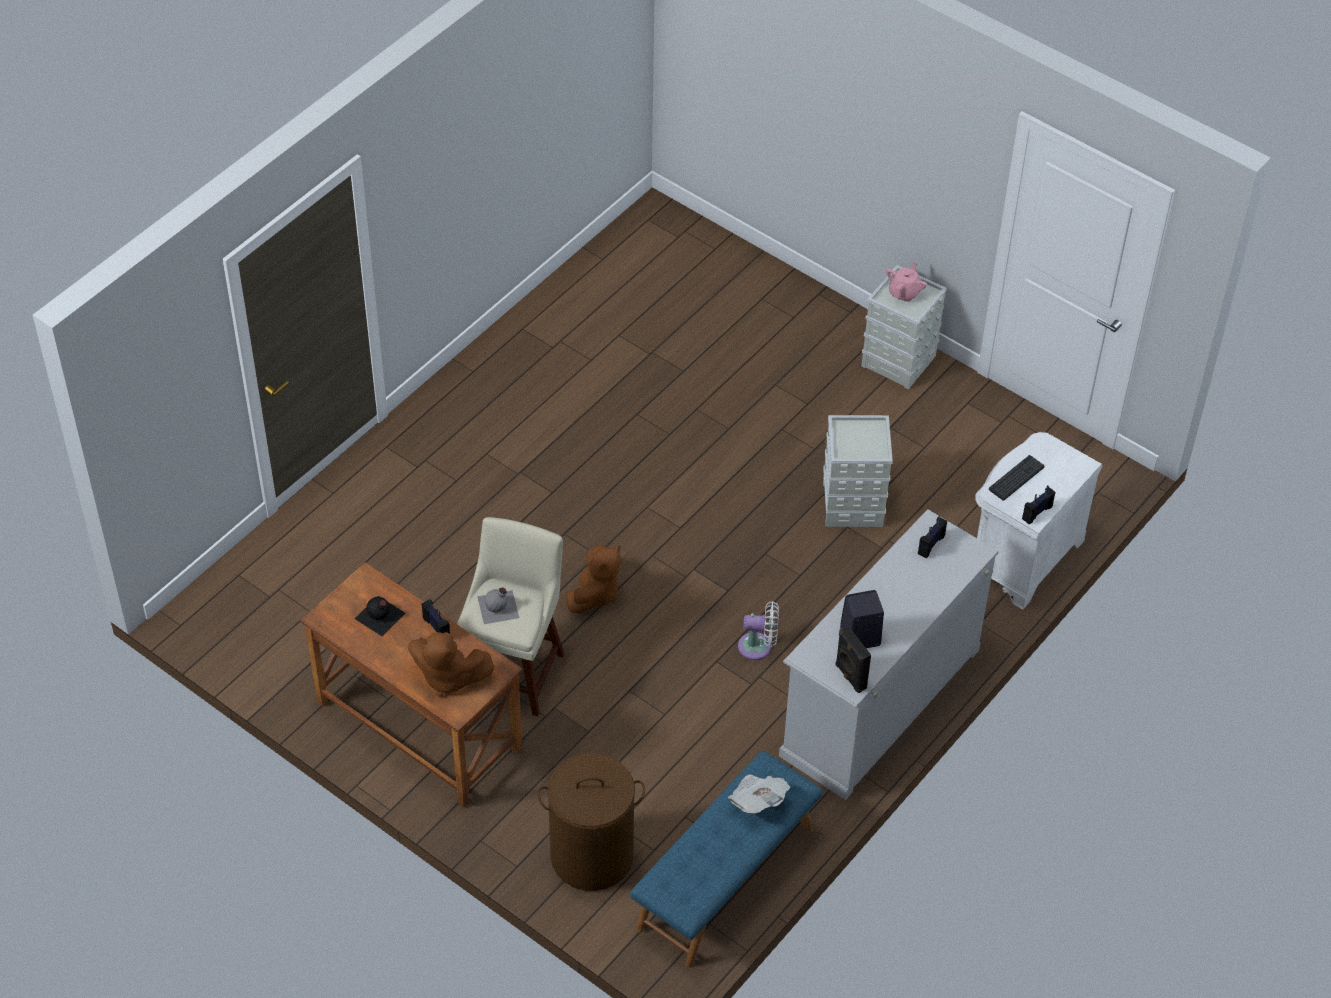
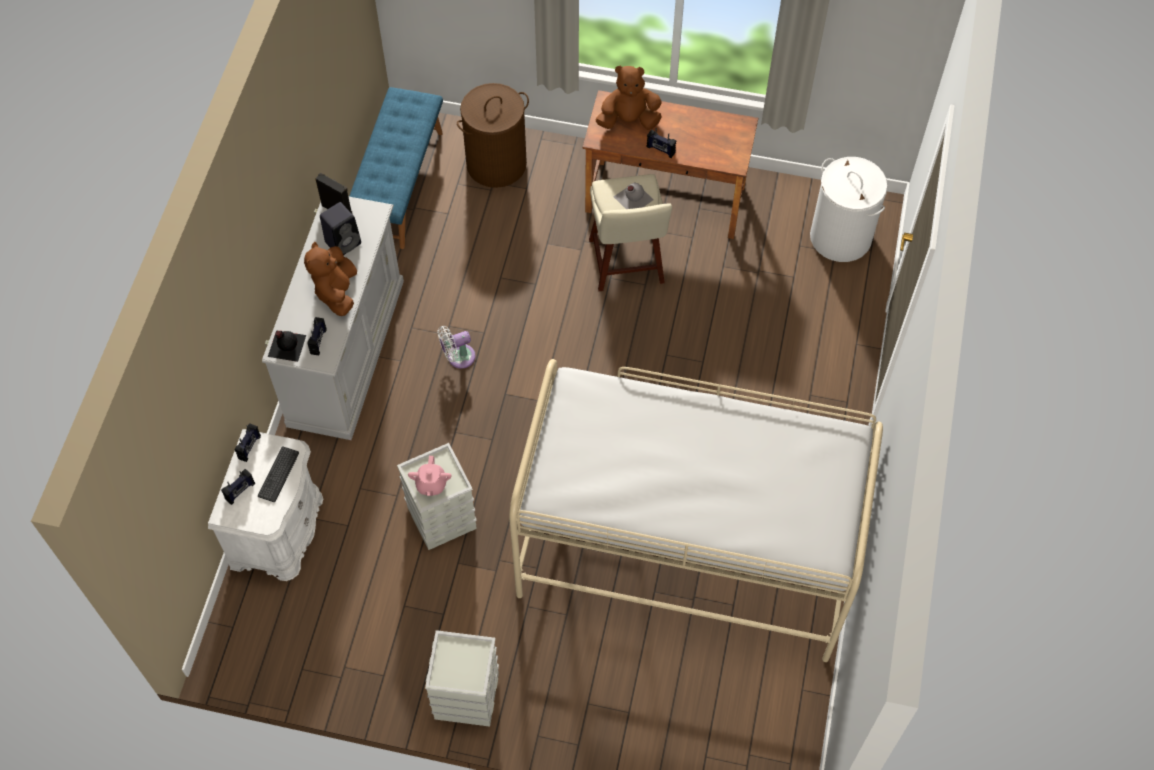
camera: 155 degrees right, 10 degrees up
black bottle [355,596,406,636] -> black bottle moved to [268,330,306,362]
brown plush toy [565,545,621,613] -> brown plush toy moved to [304,242,357,316]
newspaper [728,775,790,813] -> none
pink teapot [886,261,927,302] -> pink teapot moved to [408,456,452,496]
none -> radio [221,469,255,505]
none -> beige bed [509,359,883,662]
none -> white laundry basket [810,157,888,262]

